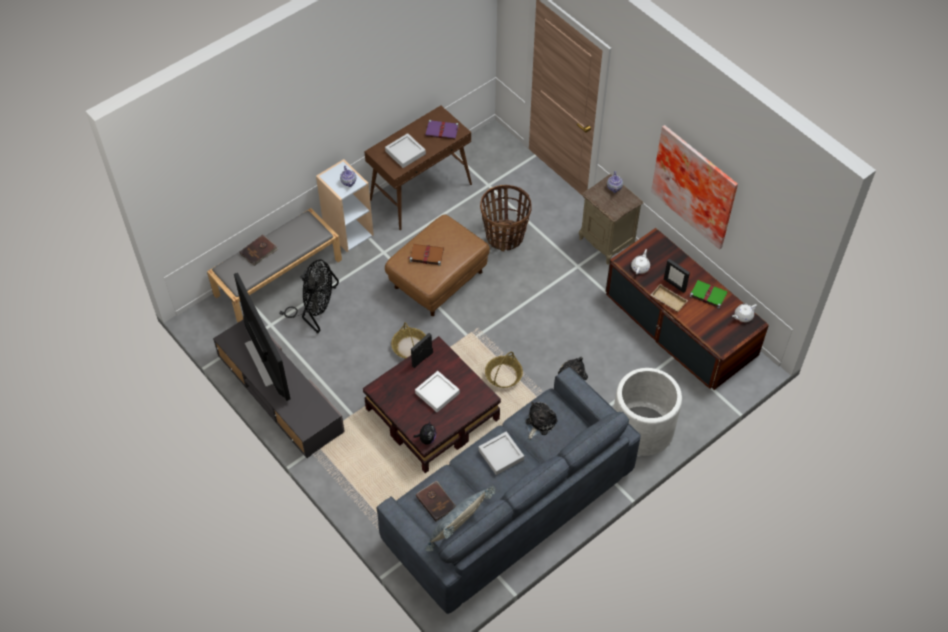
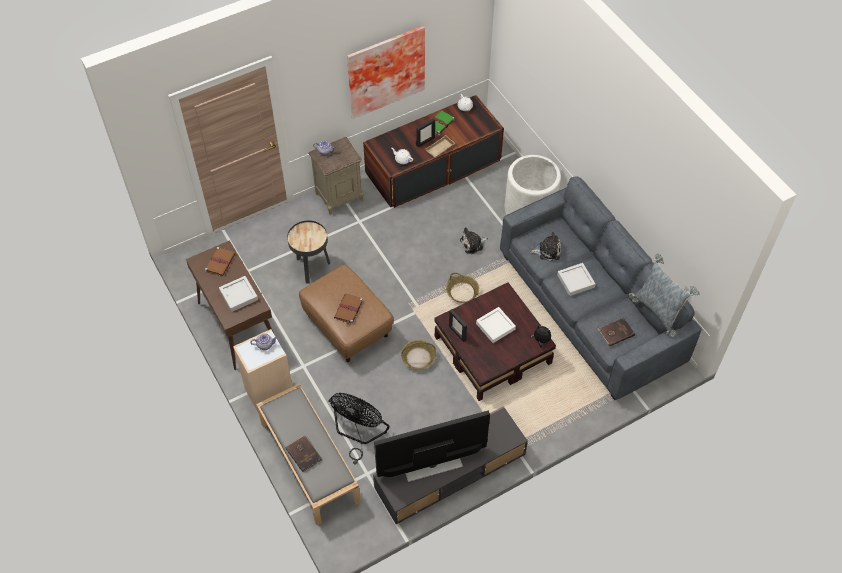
camera: 80 degrees left, 0 degrees up
purple book [425,120,460,140] -> brown book [205,247,236,276]
basket [480,185,532,251] -> black side table [287,220,330,284]
plush toy [525,402,558,439] -> plush toy turned 135 degrees clockwise [530,232,561,261]

